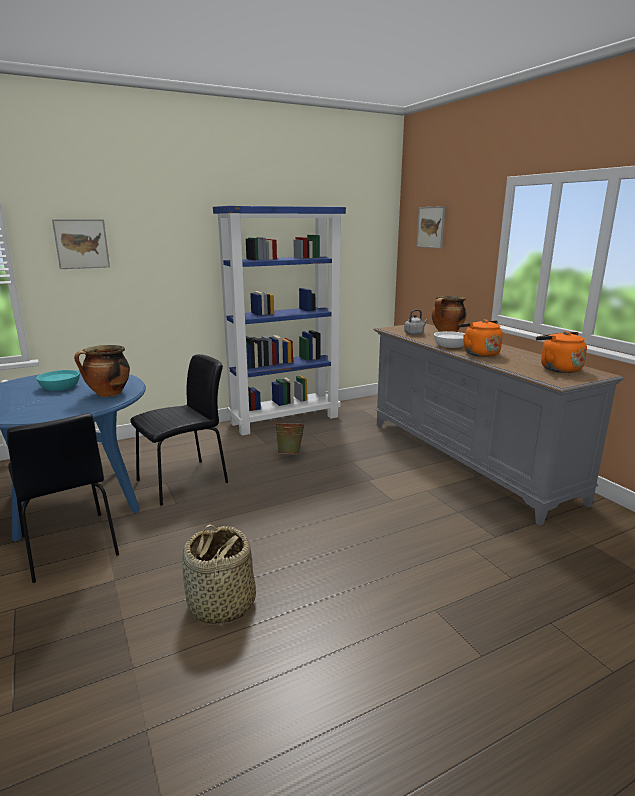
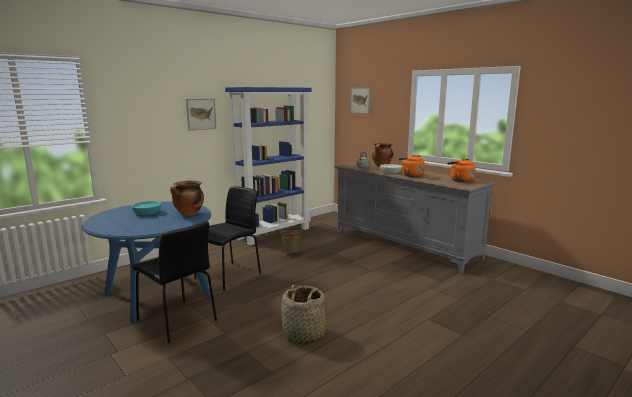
camera: 15 degrees left, 5 degrees down
picture [52,219,110,269] -> picture moved to [186,99,217,131]

